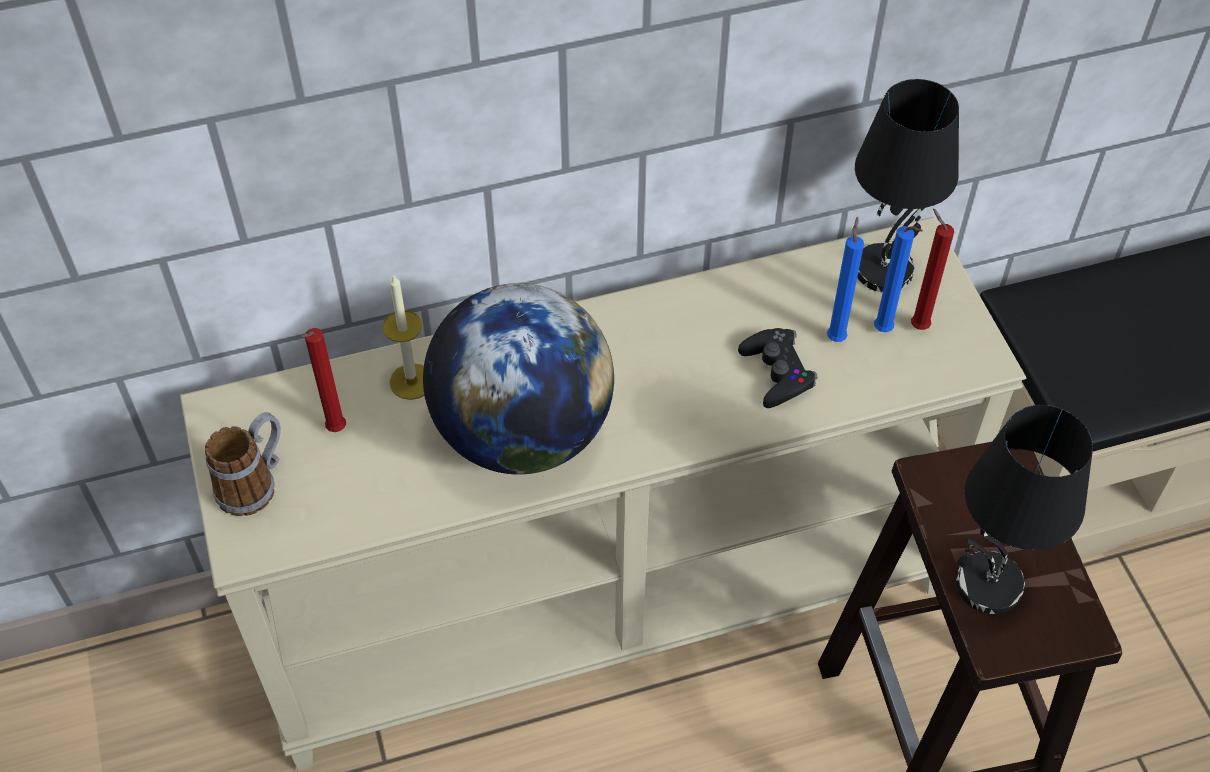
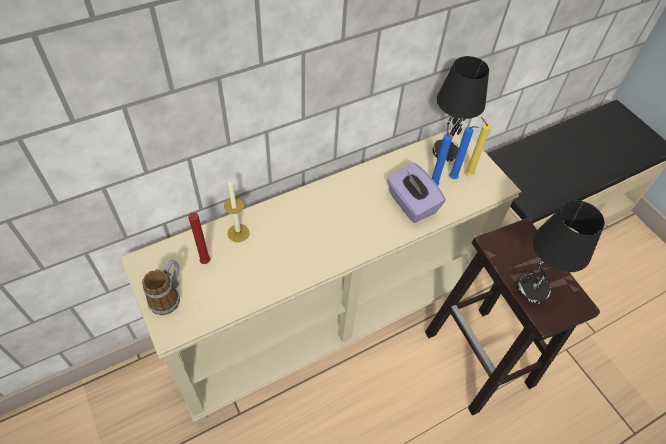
camera: 15 degrees left, 0 degrees up
globe [423,283,614,475] -> none
black game controller [738,328,817,408] -> purple tissue box [387,163,446,223]
red candle [911,209,954,330] -> yellow candle [465,117,491,176]

